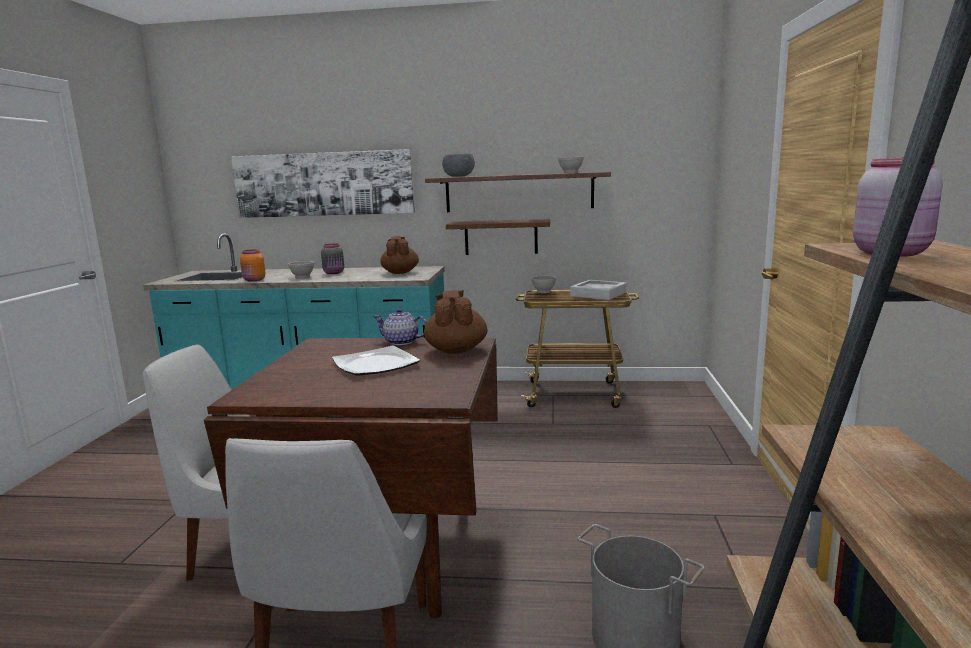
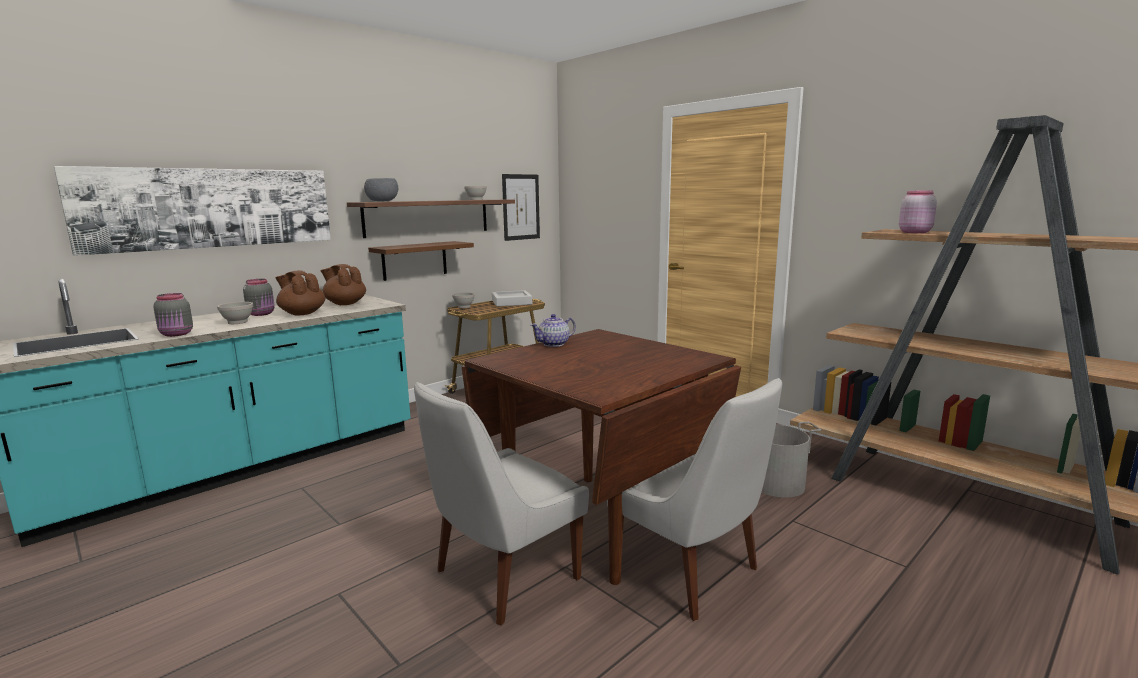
camera: 50 degrees left, 0 degrees up
orange jar [240,249,266,282] -> grey jar [153,293,193,337]
plate [332,346,420,376] -> none
brown teapot [424,290,488,354] -> brown teapot moved to [275,270,325,315]
none -> picture [502,174,540,241]

